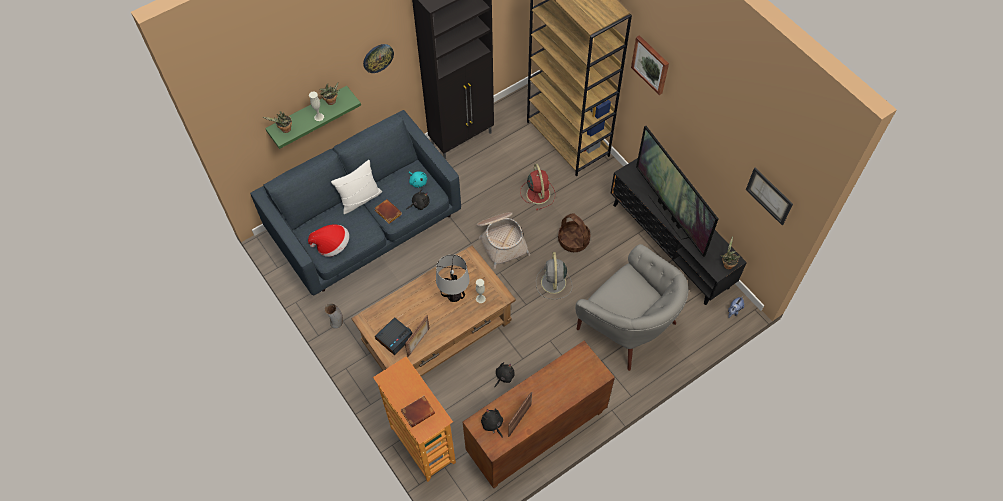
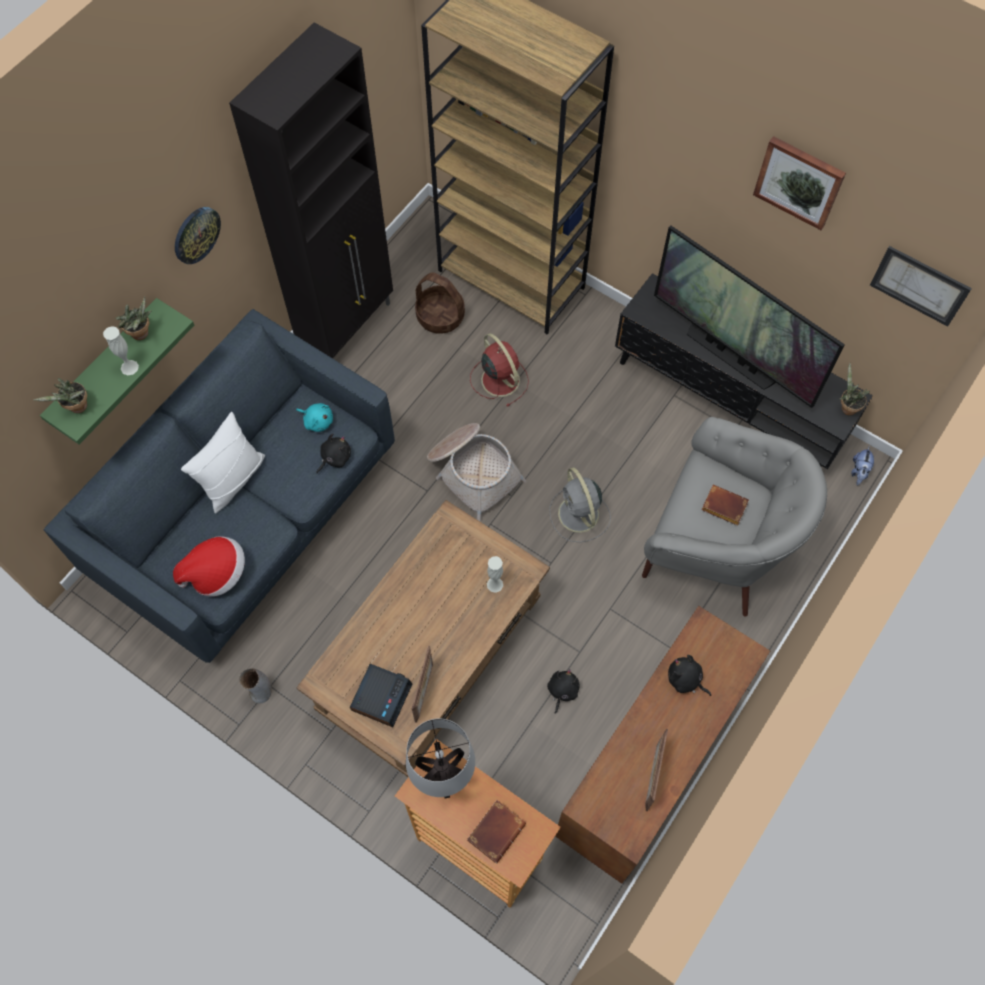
camera: 20 degrees left, 5 degrees up
brown book [374,199,402,224] -> brown book moved to [702,485,749,526]
table lamp [436,254,470,302] -> table lamp moved to [406,719,475,798]
black plush toy [481,409,503,438] -> black plush toy moved to [668,655,711,696]
basket [558,213,590,252] -> basket moved to [415,272,465,334]
picture [631,35,669,95] -> picture moved to [753,136,846,230]

